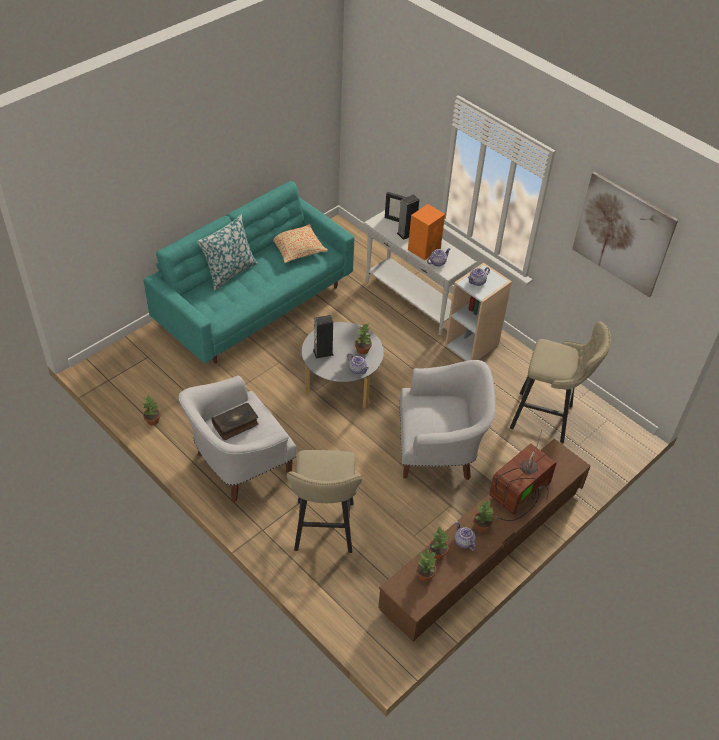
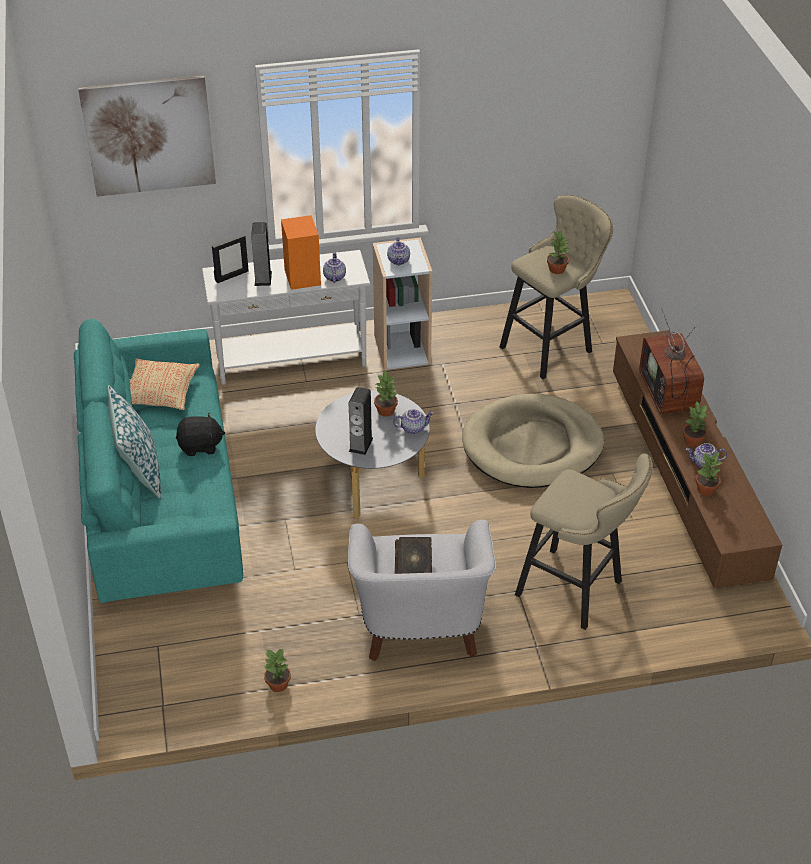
camera: 55 degrees left, 5 degrees down
white armchair [399,360,496,480] -> beige dog bed [462,393,604,488]
potted plant [416,548,436,582] -> potted plant moved to [547,231,570,274]
picture [572,172,678,297] -> picture moved to [78,76,216,197]
none -> black plush toy [176,412,225,456]

